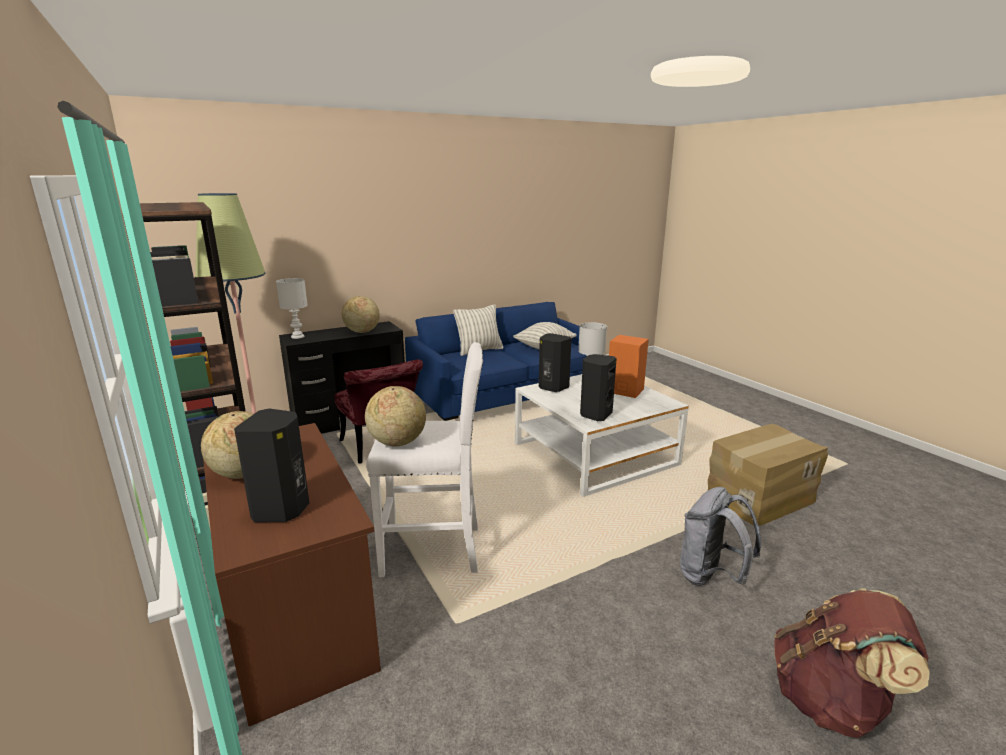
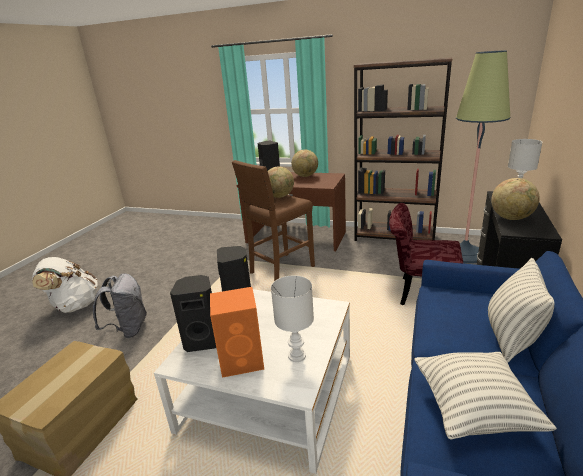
camera: 140 degrees right, 5 degrees up
white stool [366,342,483,577] -> brown stool [232,160,315,281]
black speaker [539,333,571,392] -> black speaker moved to [170,275,216,352]
brown backpack [775,588,930,738] -> white backpack [32,257,97,313]

